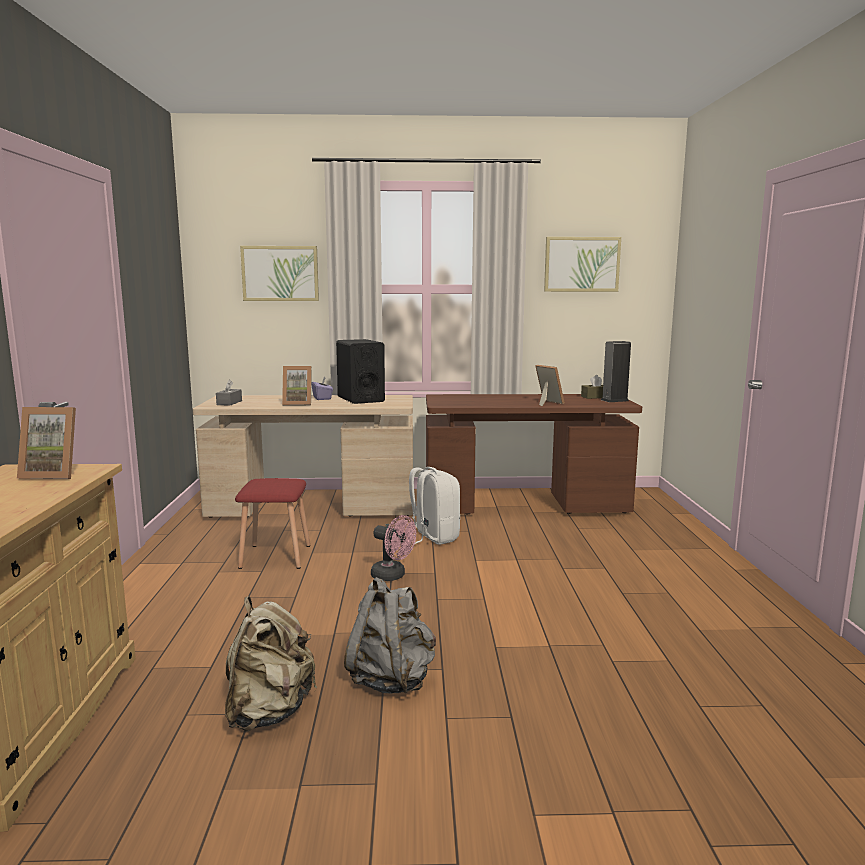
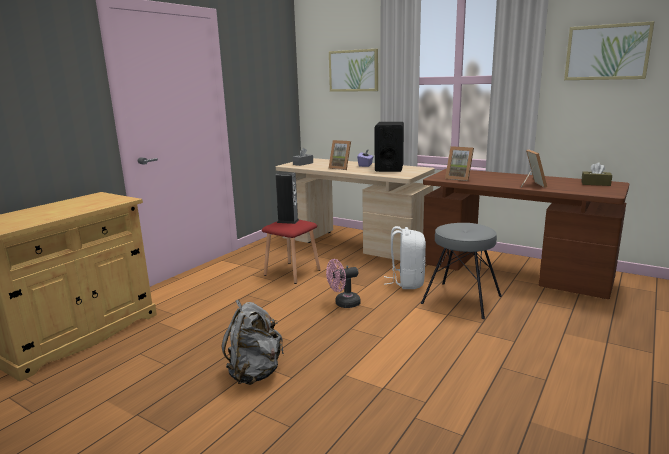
camera: 35 degrees right, 5 degrees up
picture frame [17,407,76,479] -> picture frame moved to [445,146,474,181]
beige backpack [225,596,317,731] -> none
pink fan [371,515,416,581] -> pink fan turned 90 degrees clockwise [326,259,361,308]
speaker [601,341,631,402] -> speaker moved to [275,172,299,224]
none -> grey stool [421,223,502,319]

